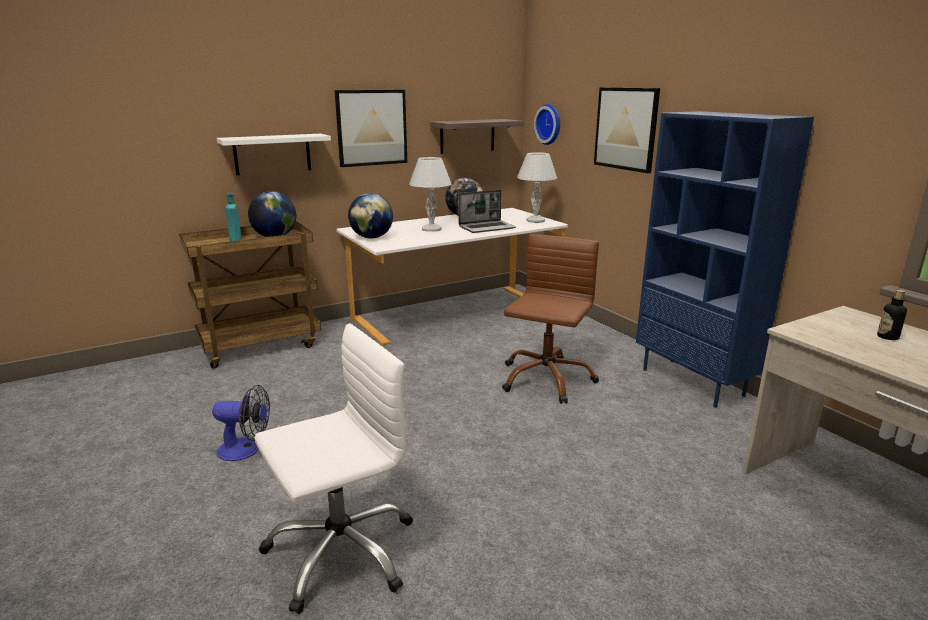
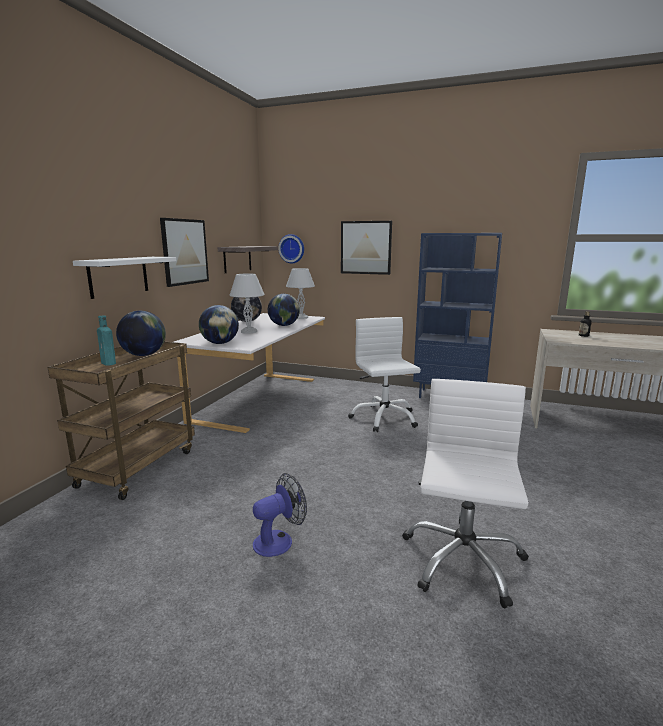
camera: 40 degrees left, 5 degrees down
laptop [459,190,516,233] -> globe [268,294,300,326]
brown office chair [502,234,599,404] -> white office chair [348,317,421,432]

